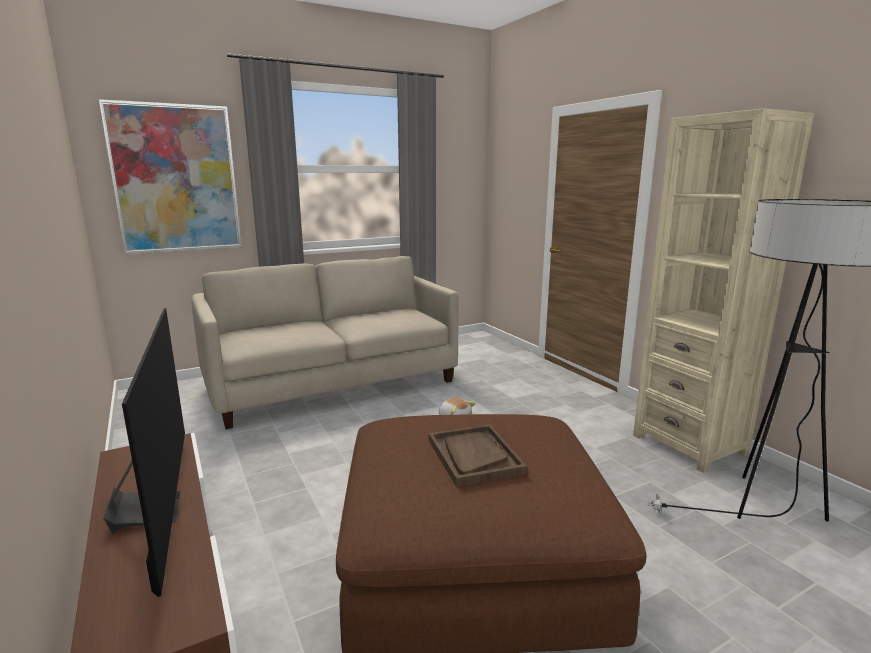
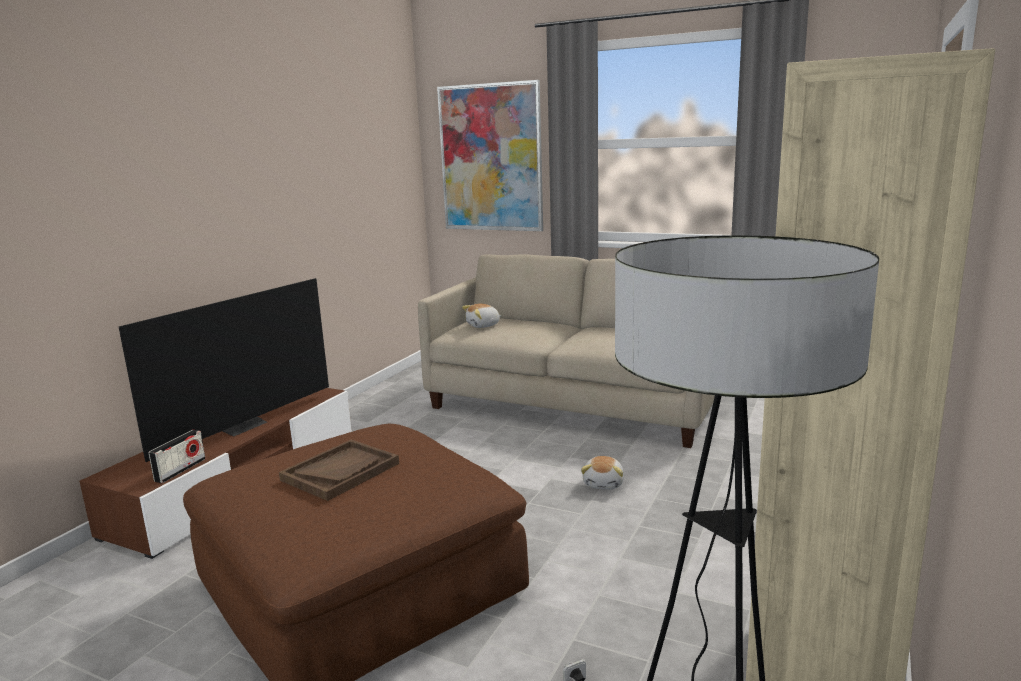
camera: 55 degrees right, 0 degrees up
none -> radio [148,430,205,483]
none -> plush toy [462,304,502,328]

